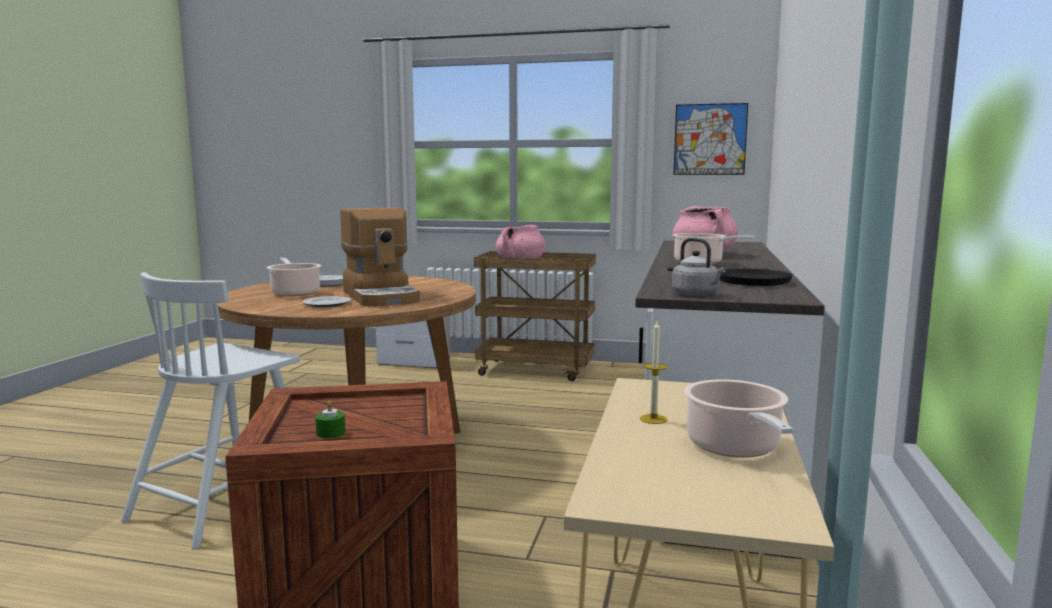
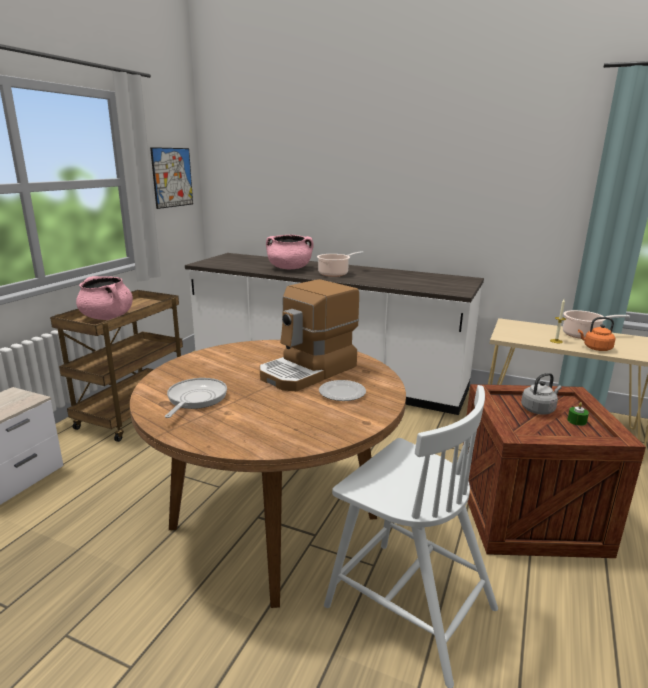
camera: 80 degrees left, 10 degrees up
cooking pot [267,258,321,296] -> none
coffee machine [340,208,420,306] -> coffee machine turned 150 degrees clockwise [260,279,359,391]
black frying pan [667,267,792,286] -> none
grey kettle [672,238,726,296] -> grey kettle moved to [521,373,562,415]
none -> orange kettle [578,317,615,351]

